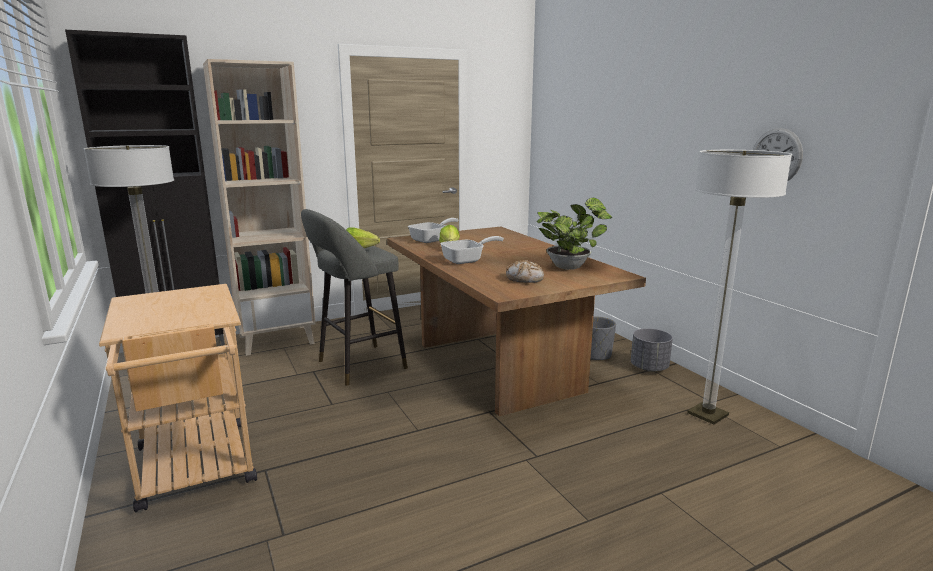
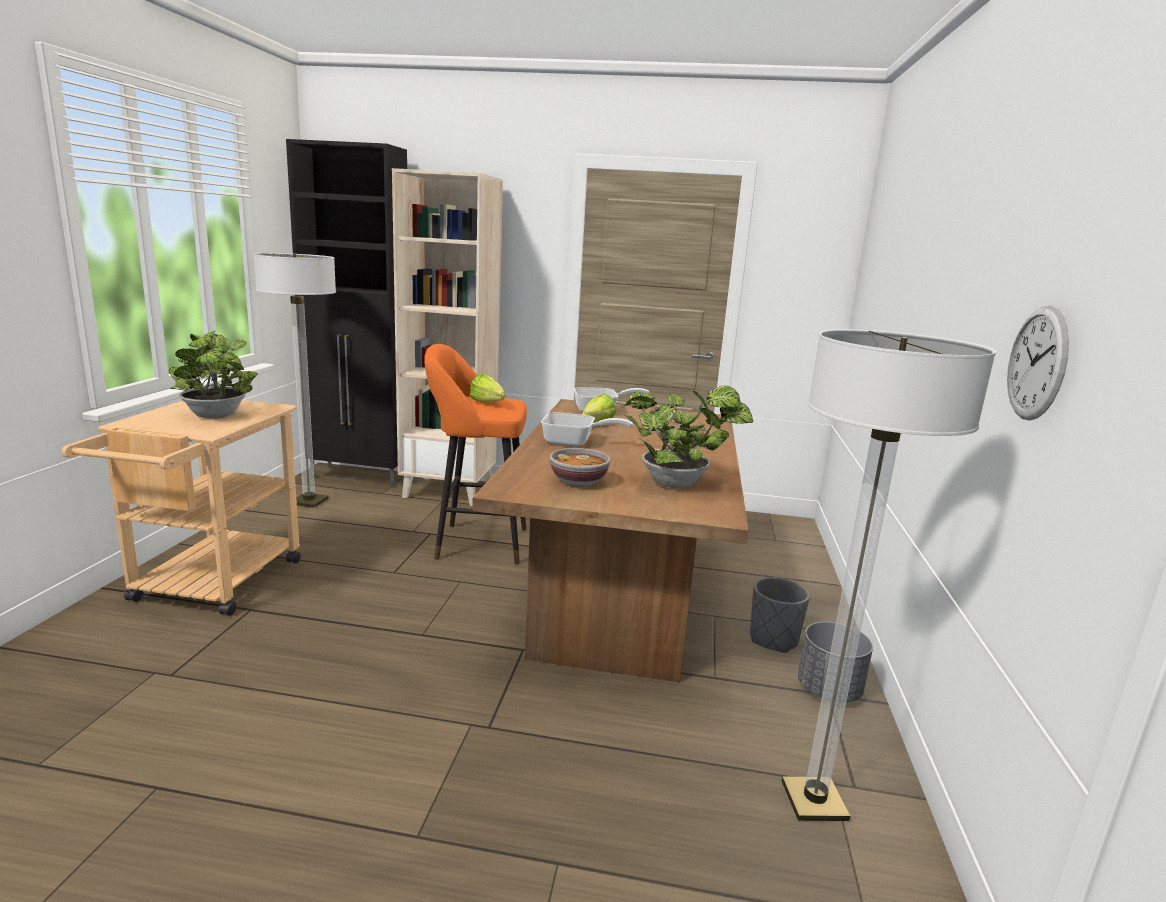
camera: 35 degrees right, 0 degrees up
grey stool [301,209,408,386] -> orange stool [424,344,527,565]
bread [506,260,544,283] -> bowl [550,448,611,486]
none -> potted plant [169,330,258,419]

